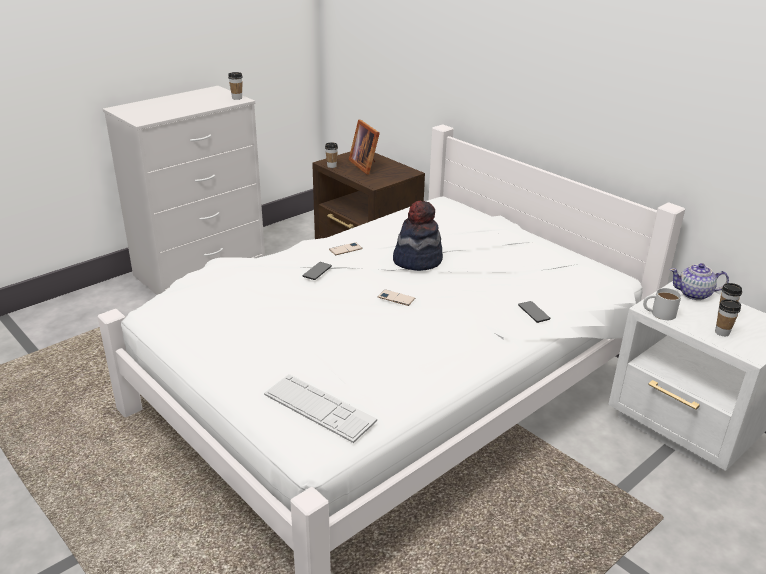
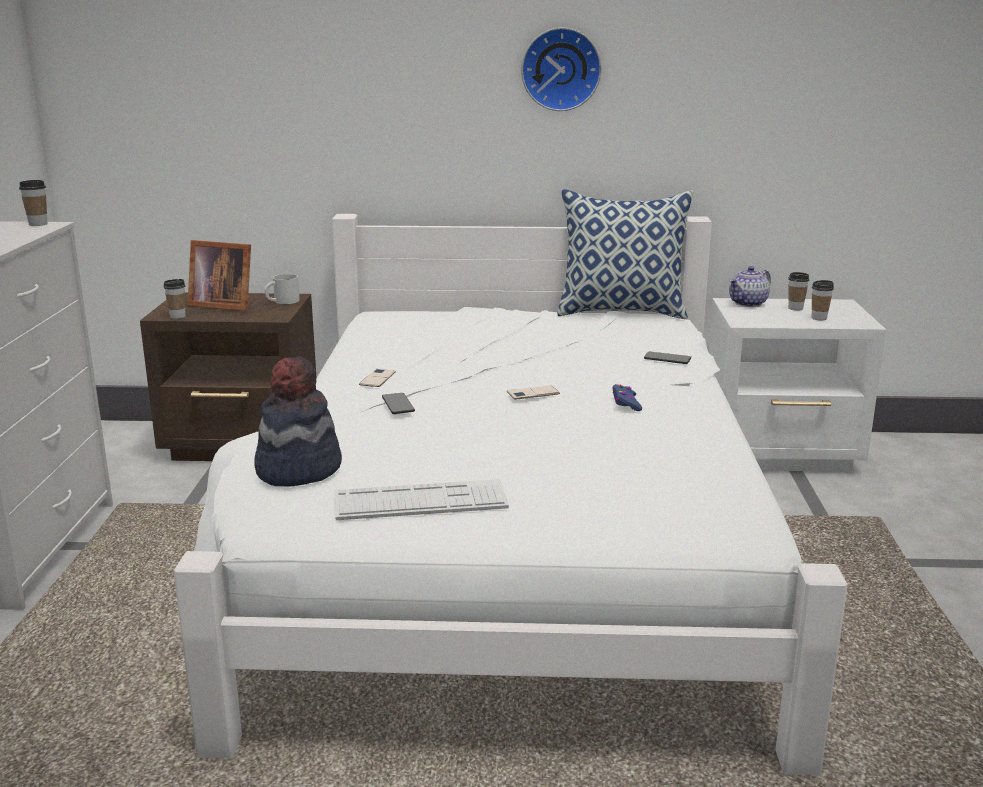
camera: 45 degrees left, 10 degrees down
keyboard [264,374,377,443] -> keyboard moved to [335,479,509,520]
hat [393,201,443,271] -> hat moved to [254,356,342,487]
white mug [643,288,681,320] -> white mug moved to [265,274,300,304]
none -> wall clock [521,27,601,111]
none -> pillow [558,189,693,319]
none -> blue game controller [612,384,642,411]

